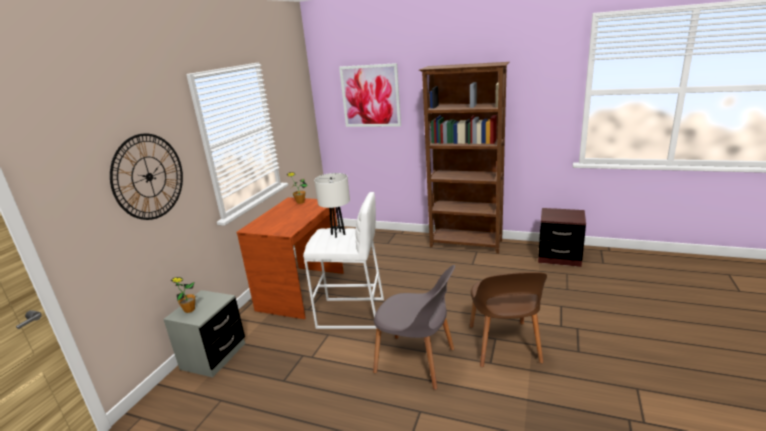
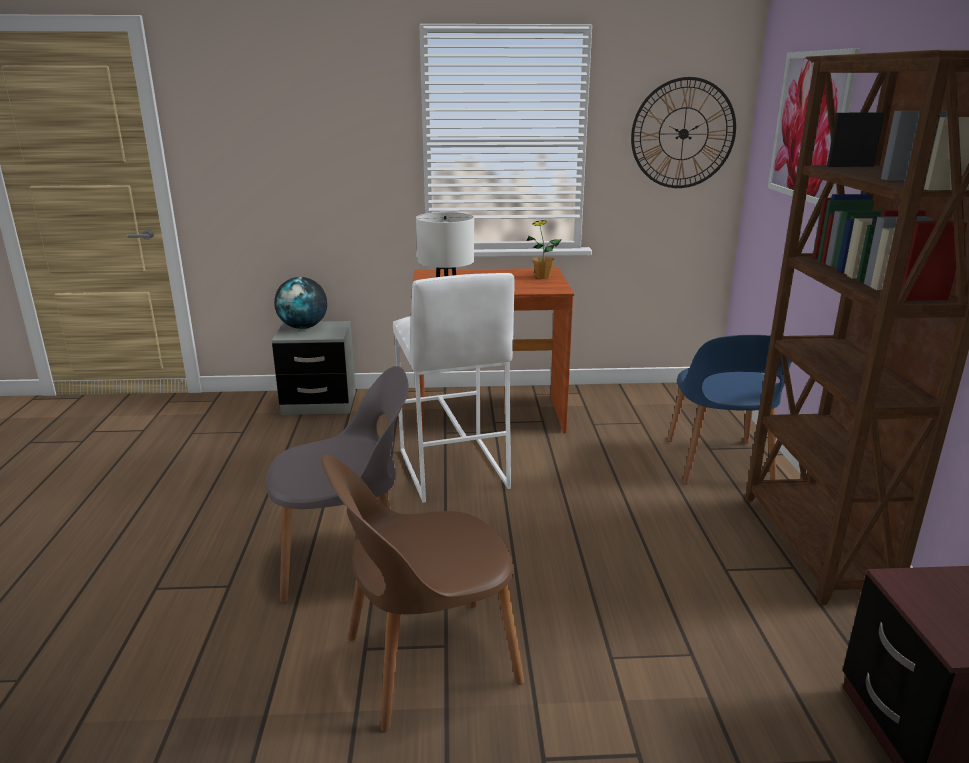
camera: 65 degrees right, 0 degrees up
wall clock [110,133,183,220] -> wall clock moved to [631,77,736,188]
potted plant [171,277,195,313] -> globe [274,277,327,329]
grey chair [373,265,455,390] -> grey chair turned 105 degrees counterclockwise [266,366,409,603]
none -> blue chair [667,335,792,485]

